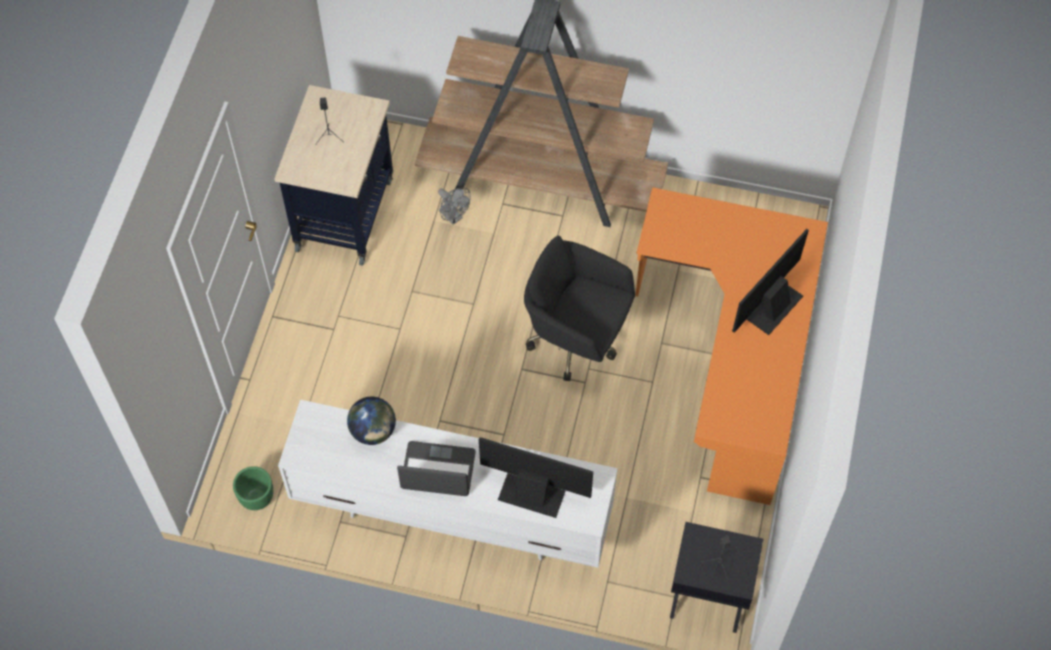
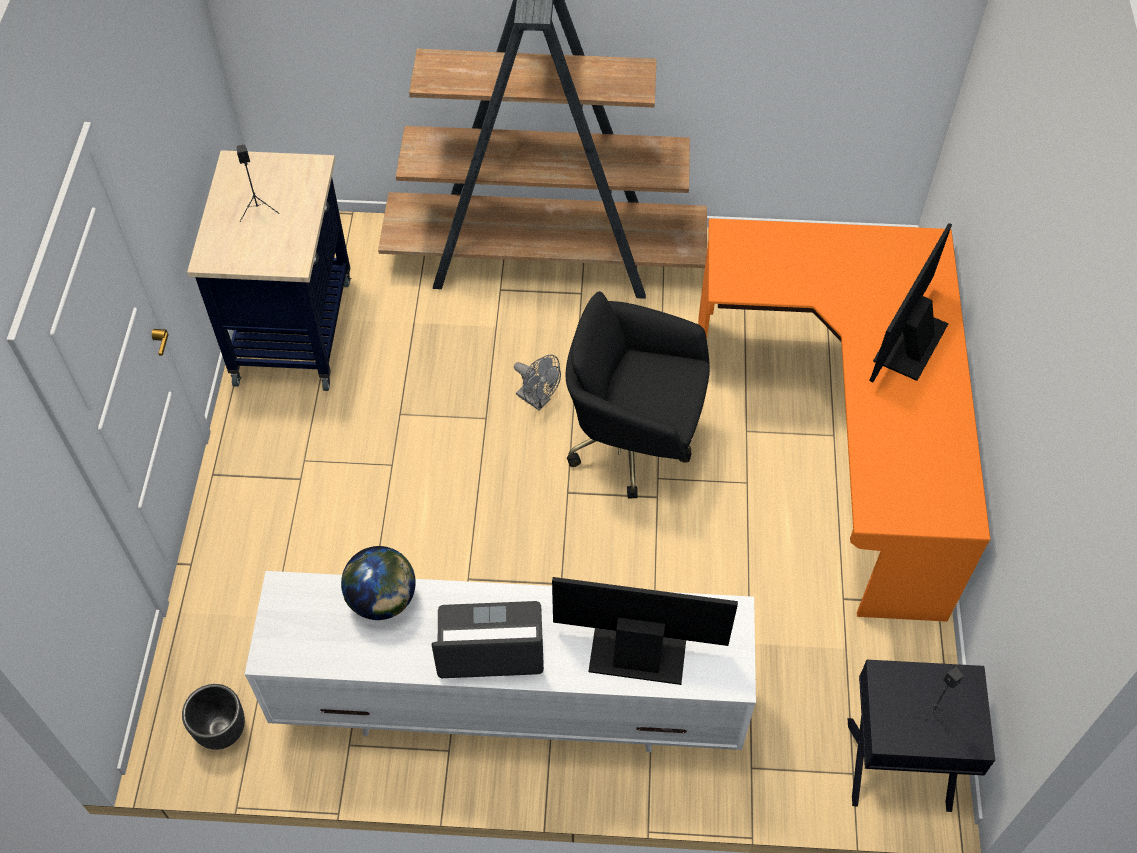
camera: 10 degrees left, 5 degrees down
green planter [233,466,273,510] -> black planter [182,684,245,750]
grey fan [438,187,471,225] -> grey fan moved to [514,355,561,411]

